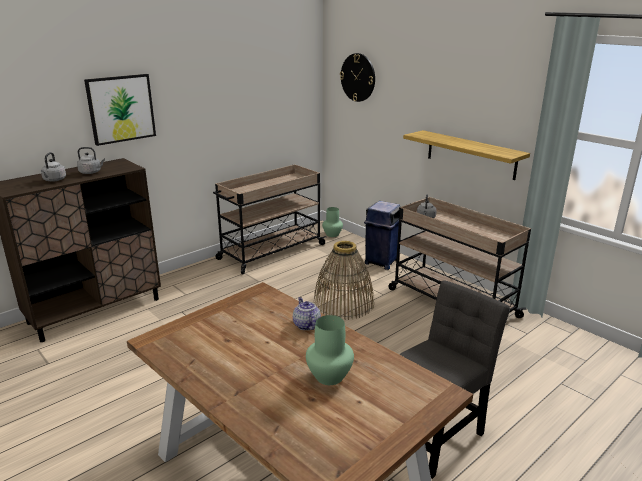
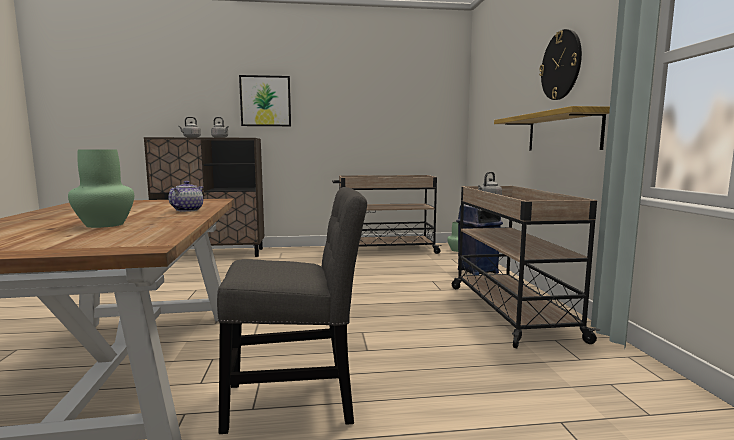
camera: 35 degrees right, 15 degrees down
basket [314,241,374,320] -> none
wall clock [340,53,375,102] -> wall clock moved to [539,29,582,100]

